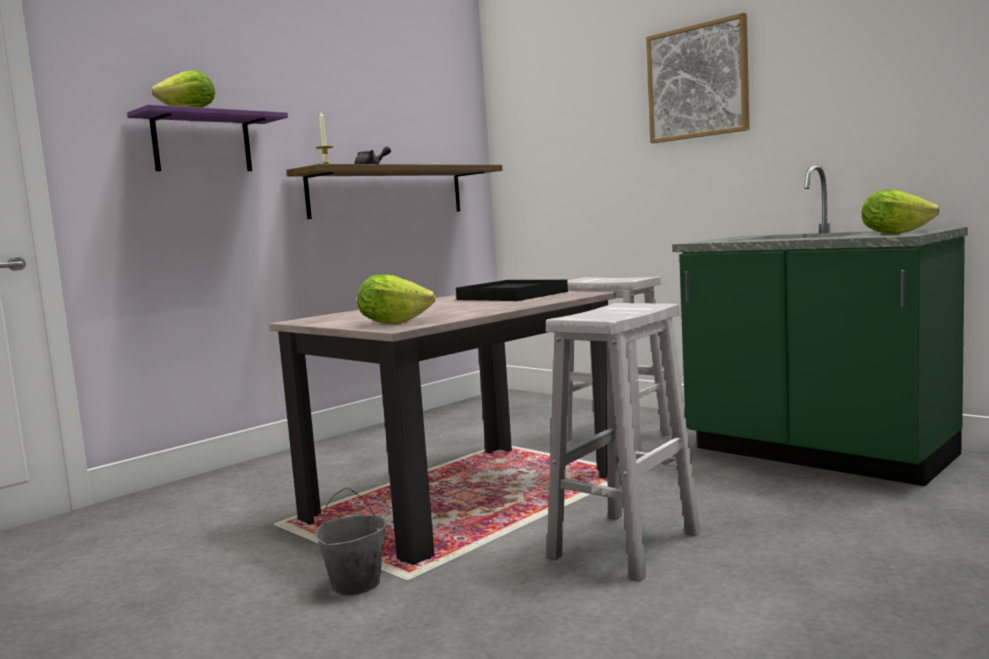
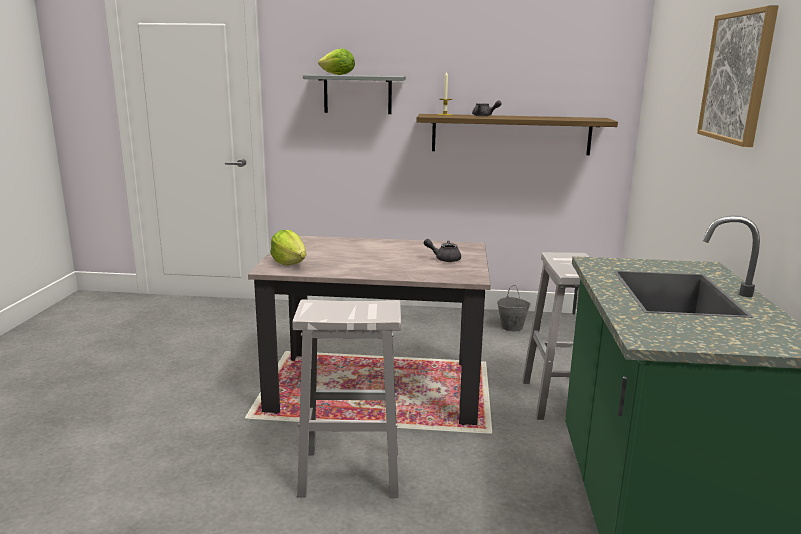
camera: 50 degrees right, 10 degrees up
purple shelf [127,104,288,171] -> grey shelf [303,75,406,114]
grey bucket [315,487,387,595] -> grey bucket moved to [497,285,531,331]
black tray [456,280,568,301] -> grey teapot [424,239,461,262]
lettuce [862,190,940,234] -> none

